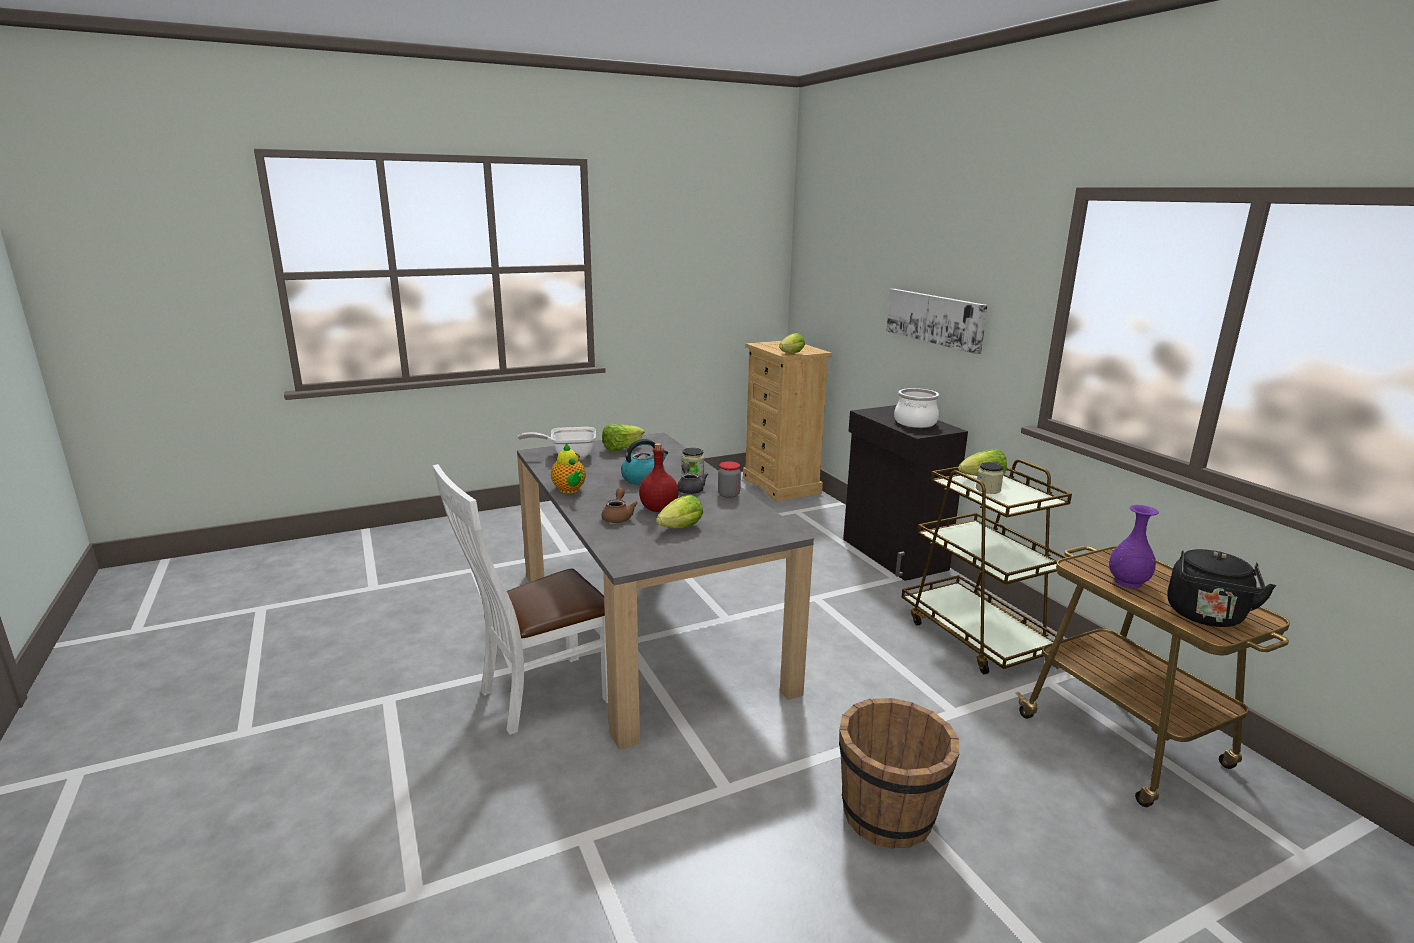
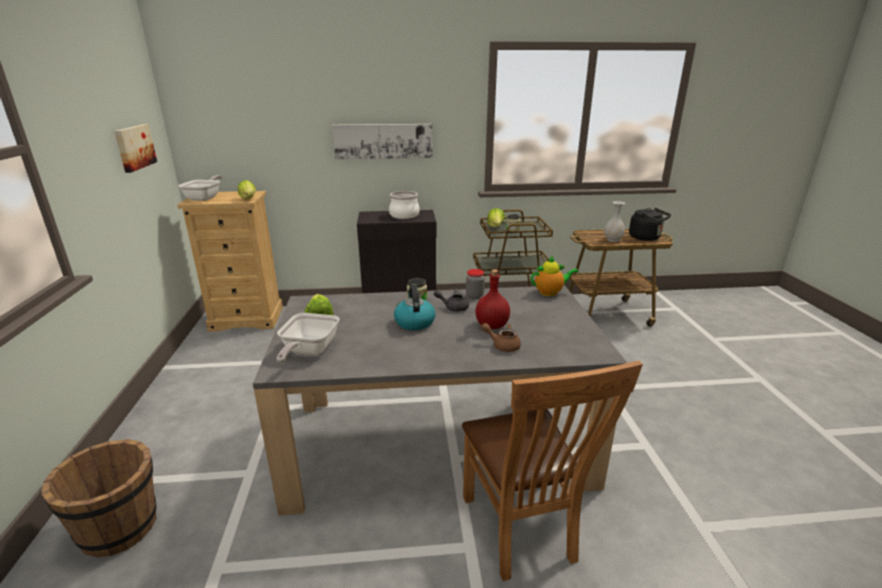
camera: 70 degrees left, 5 degrees up
white chair [433,464,608,735] -> brown chair [462,360,643,581]
teapot [551,444,586,493] -> teapot moved to [531,256,579,296]
lettuce [656,495,703,528] -> none
brown bucket [839,698,960,849] -> brown bucket moved to [41,439,157,557]
purple vase [1109,505,1159,588] -> white vase [604,201,625,242]
none -> picture [114,124,157,173]
none -> frying pan [178,175,222,201]

